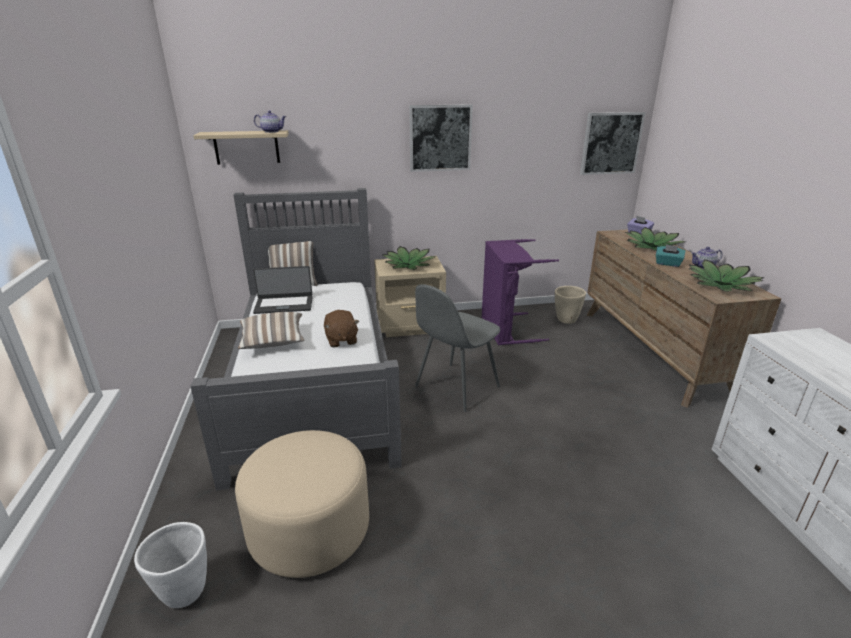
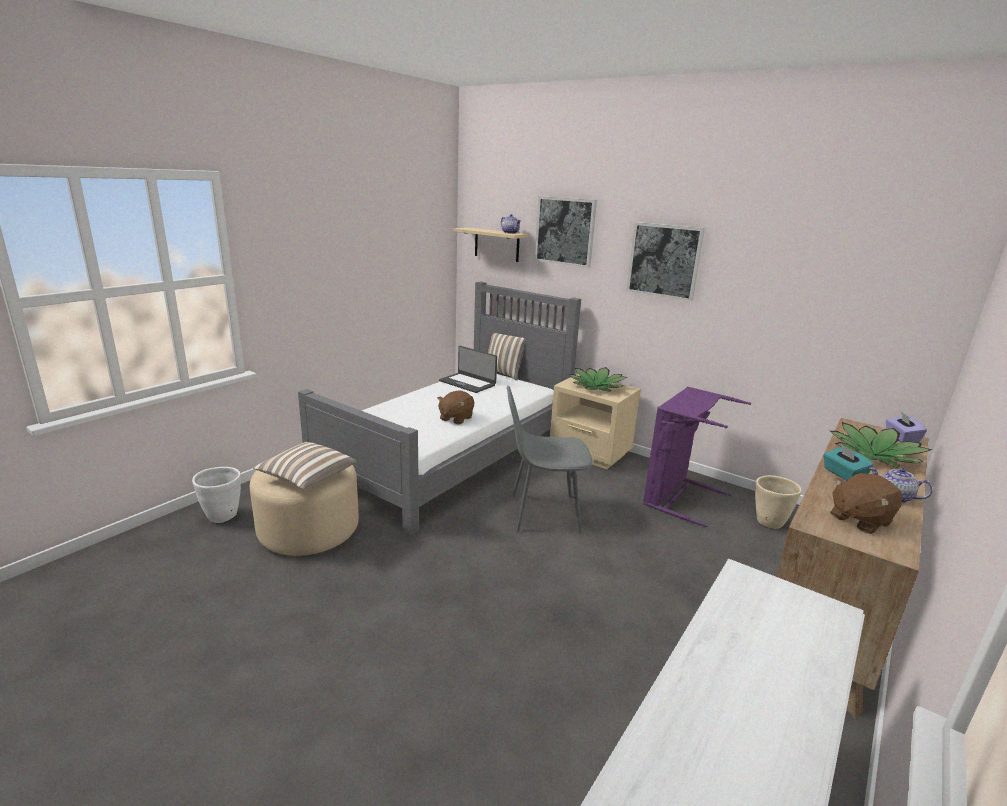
camera: 45 degrees right, 5 degrees down
pillow [238,312,304,349] -> pillow moved to [253,442,357,489]
picture [580,112,646,175] -> picture moved to [535,196,597,268]
potted plant [688,259,765,292] -> brown plush toy [830,473,902,534]

